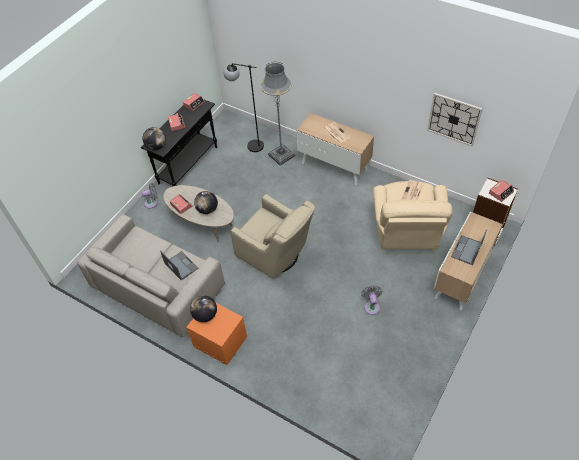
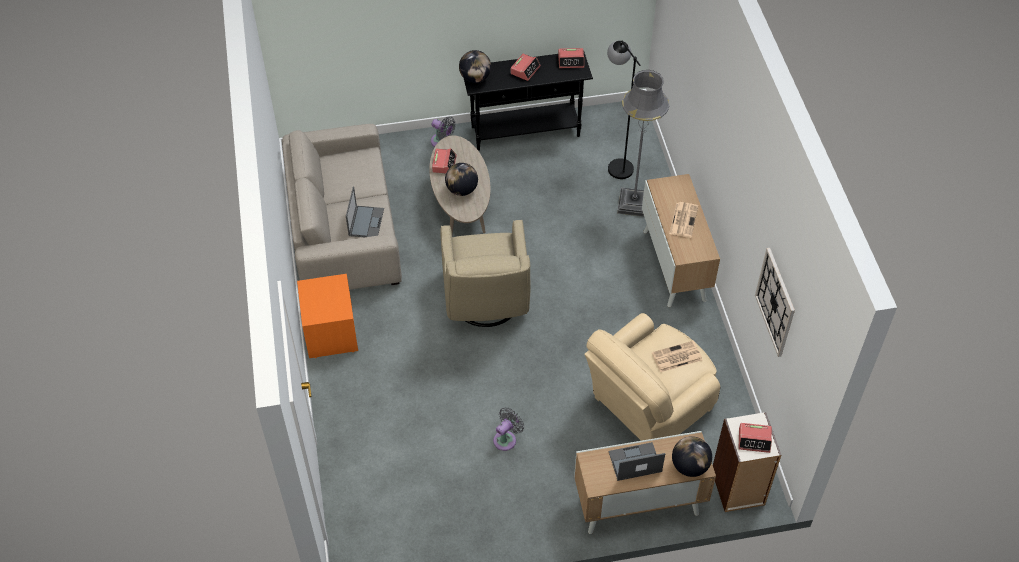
camera: 45 degrees right, 0 degrees up
globe [190,295,217,322] -> globe moved to [672,436,712,477]

